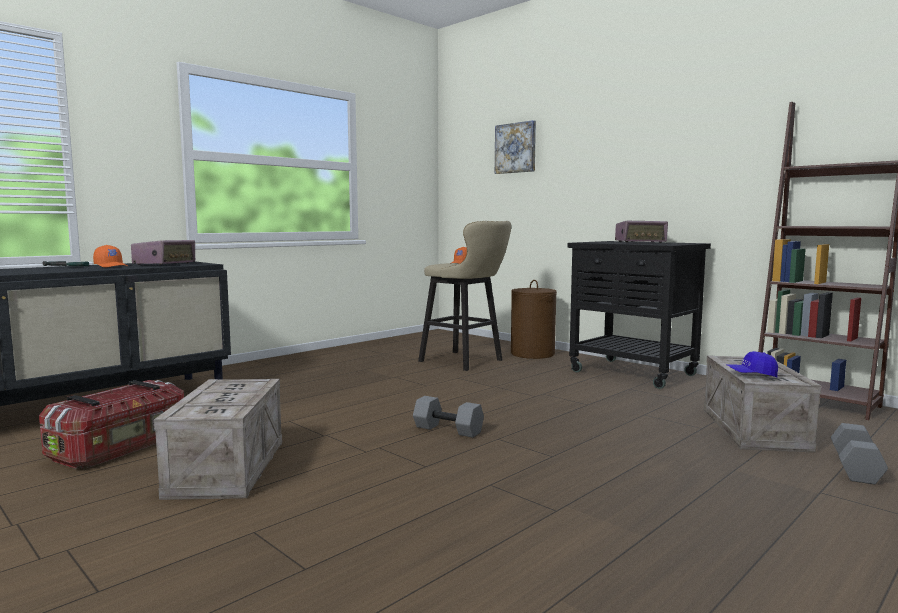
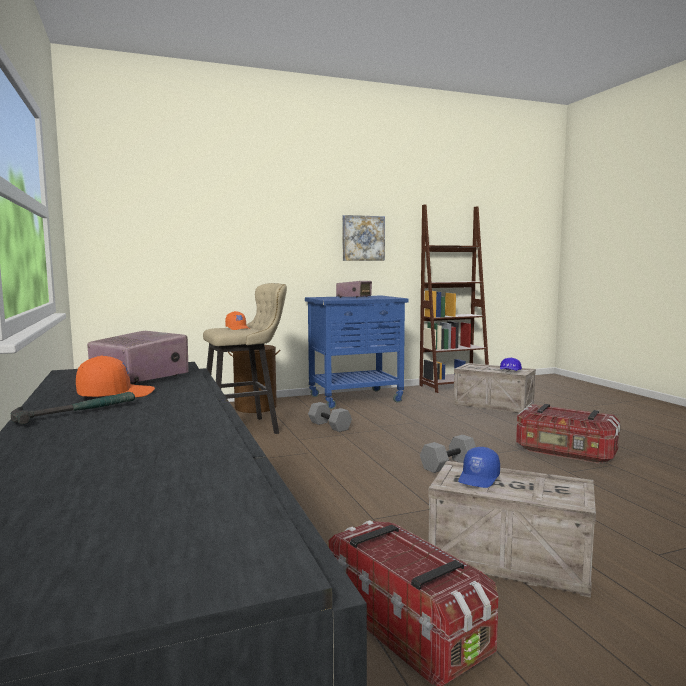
camera: 65 degrees left, 0 degrees up
picture [495,120,536,174] -> picture moved to [342,215,385,261]
black cart [568,241,711,389] -> blue cart [305,296,409,409]
grey dumbbell [831,423,888,484] -> grey dumbbell moved to [308,402,352,432]
none -> blue cap [458,447,500,488]
none -> storage box [516,404,620,464]

